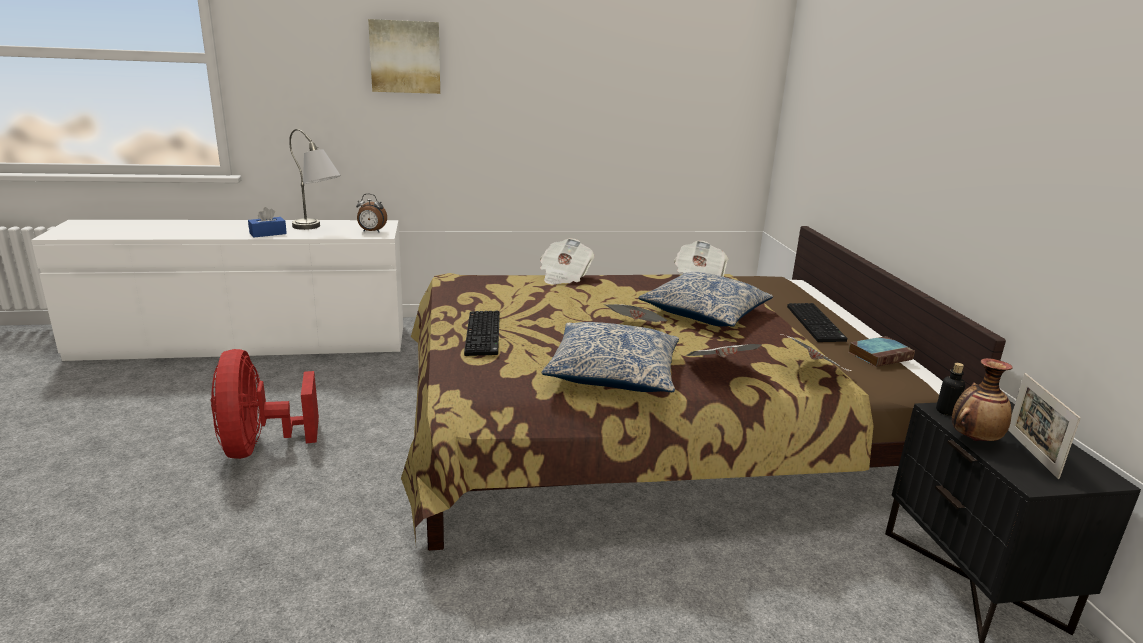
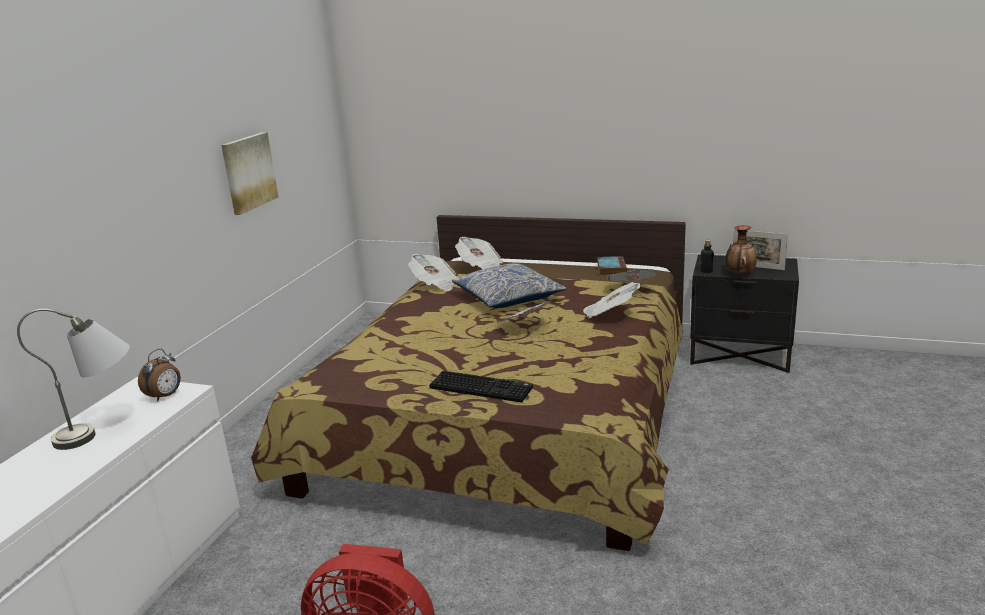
camera: 60 degrees left, 0 degrees up
blue tissue box [248,207,287,238] -> none
picture [368,19,440,94] -> picture moved to [221,132,279,215]
newspaper [540,238,594,285] -> newspaper moved to [455,237,503,269]
pillow [541,322,679,392] -> none
keyboard [787,303,847,342] -> none

